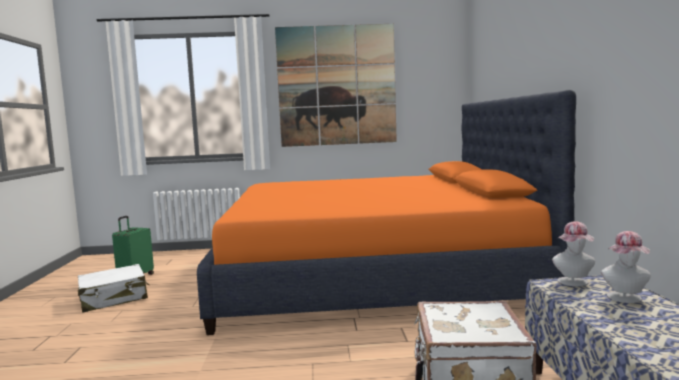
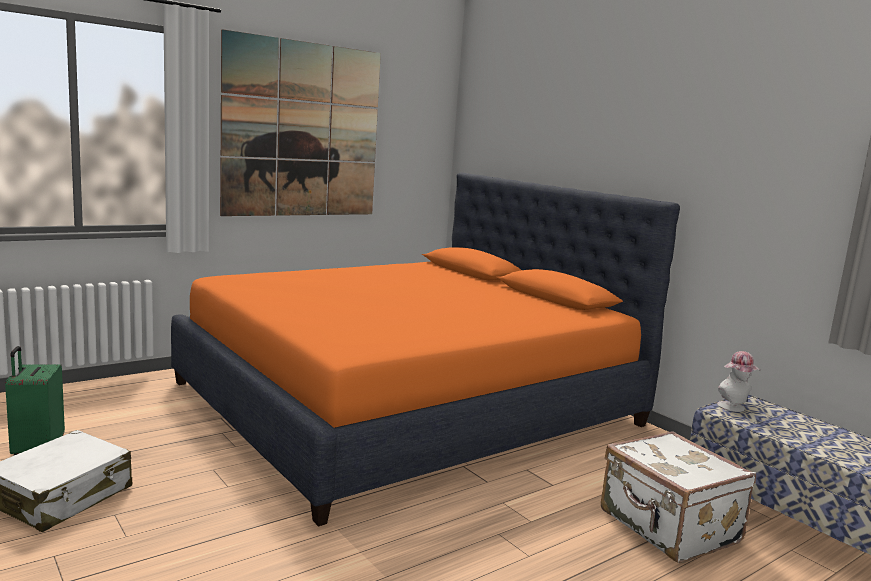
camera: 35 degrees left, 5 degrees up
hat [601,231,651,303] -> none

